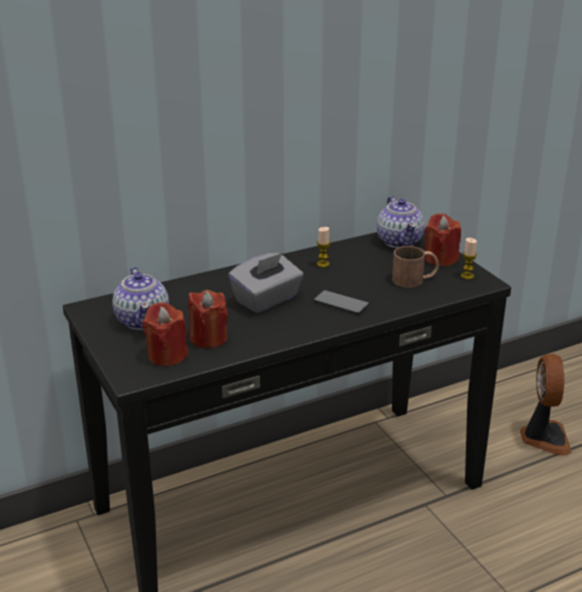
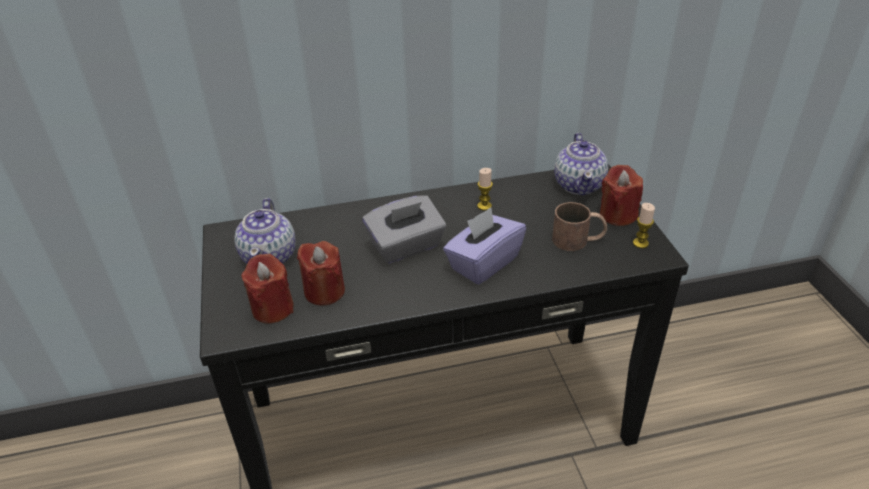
camera: 15 degrees right, 10 degrees up
phone [313,290,369,315] -> purple tissue box [443,207,526,285]
fan [520,354,572,456] -> none

